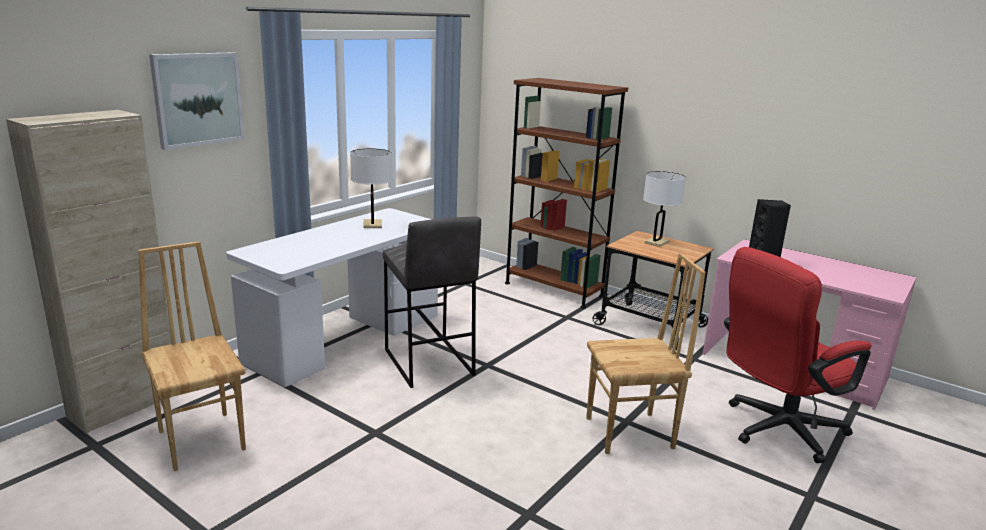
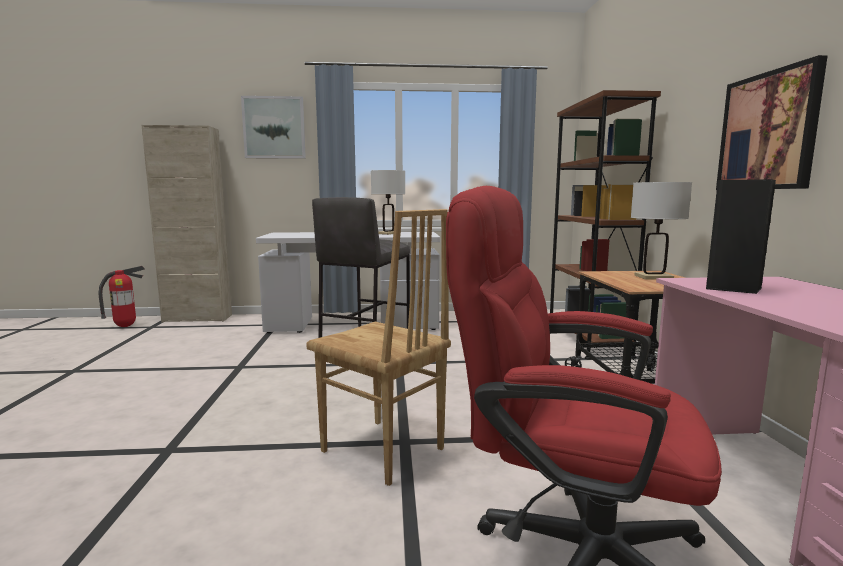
camera: 50 degrees right, 10 degrees down
brown chair [138,241,246,471] -> none
none -> fire extinguisher [99,266,145,327]
none -> picture [716,55,828,190]

